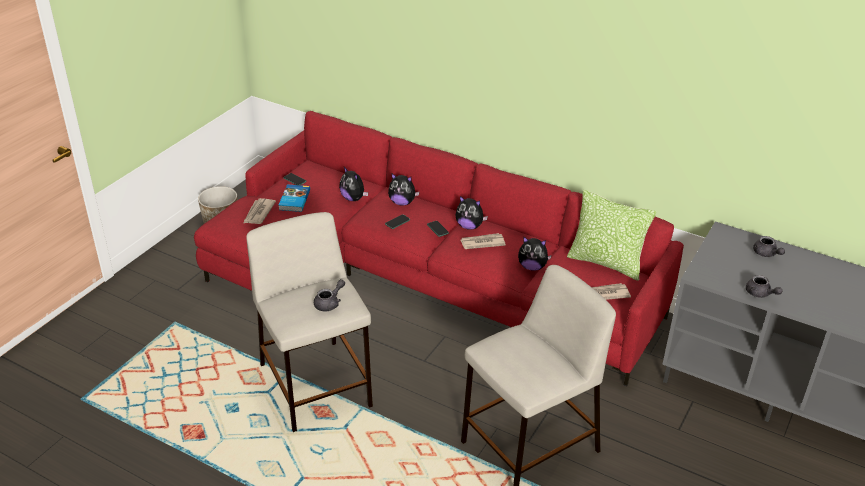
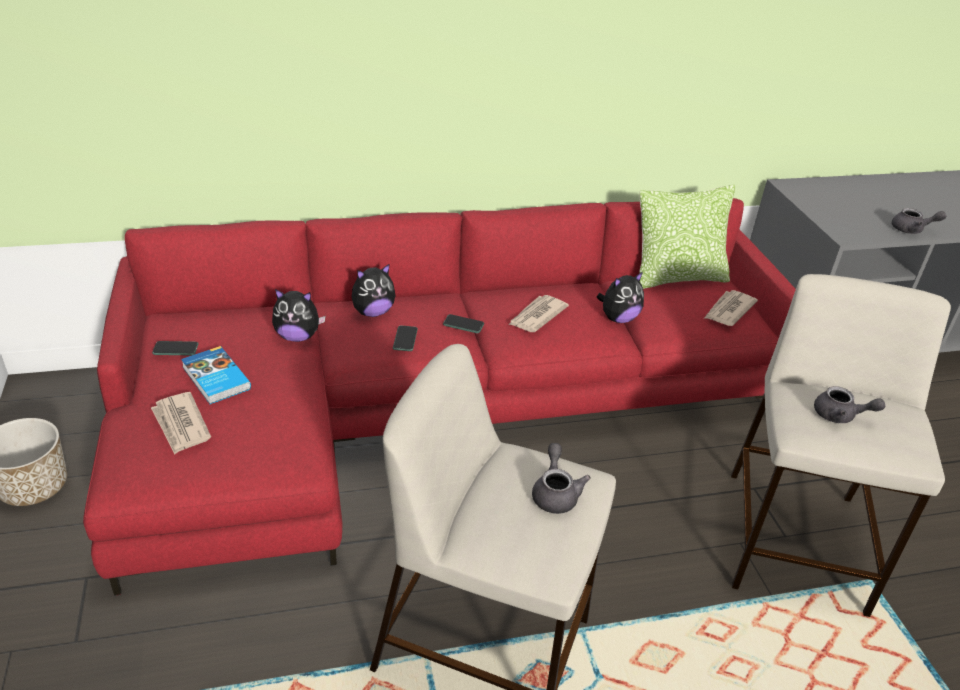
camera: 45 degrees left, 0 degrees up
plush toy [455,196,488,230] -> none
grey teapot [753,236,785,257] -> grey teapot moved to [814,386,885,423]

